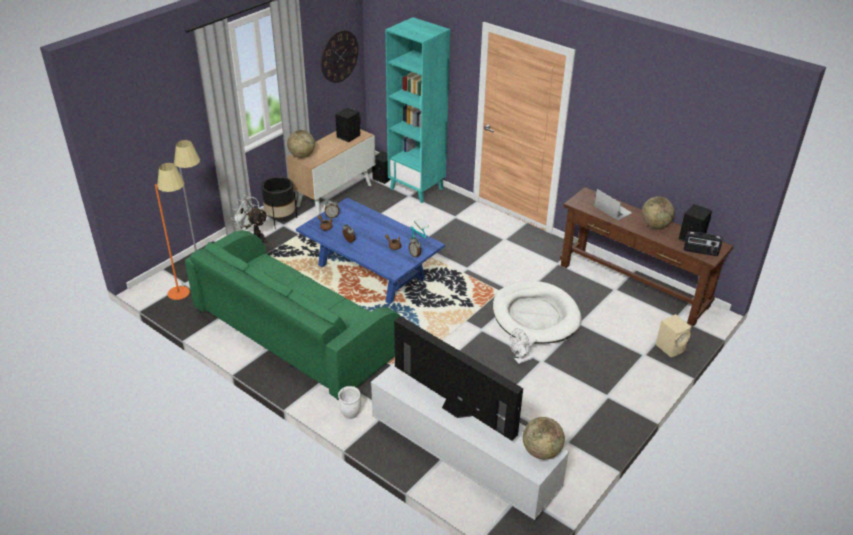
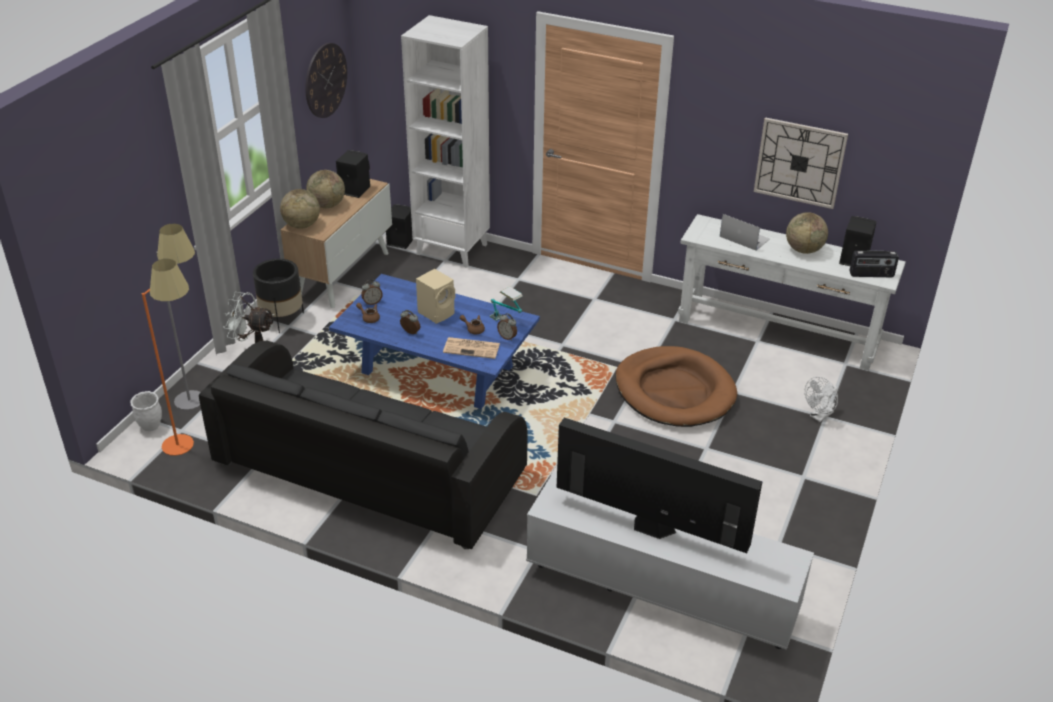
camera: 15 degrees left, 0 degrees up
green sofa [185,230,400,400] -> black sofa [199,341,528,549]
white planter [338,386,361,419] -> white planter moved to [130,391,162,431]
turquoise bookcase [385,17,450,203] -> white bookcase [401,15,490,268]
white dog bed [493,281,581,344] -> brown dog bed [615,346,737,427]
white fan [509,328,536,364] -> white fan moved to [805,377,838,422]
globe [523,417,565,459] -> globe moved to [306,170,345,208]
brown console table [560,187,734,326] -> white console table [678,214,906,371]
beige speaker [656,314,691,357] -> beige speaker moved to [416,269,455,324]
none -> newspaper [443,337,500,359]
none -> wall clock [754,117,848,209]

